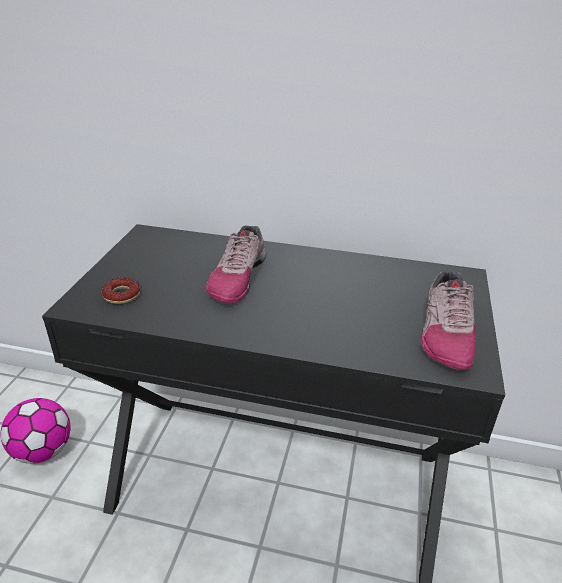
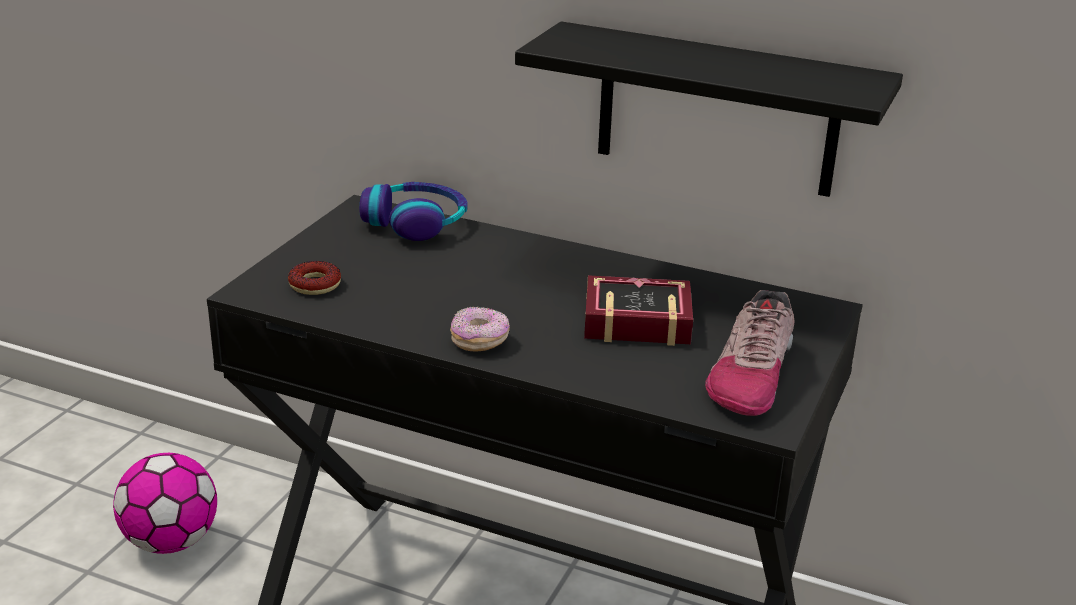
camera: 10 degrees right, 5 degrees down
shoe [206,225,266,303] -> none
none -> headphones [359,182,467,241]
none -> donut [450,306,510,352]
none -> black shelf [515,21,903,197]
none -> book [584,275,693,346]

